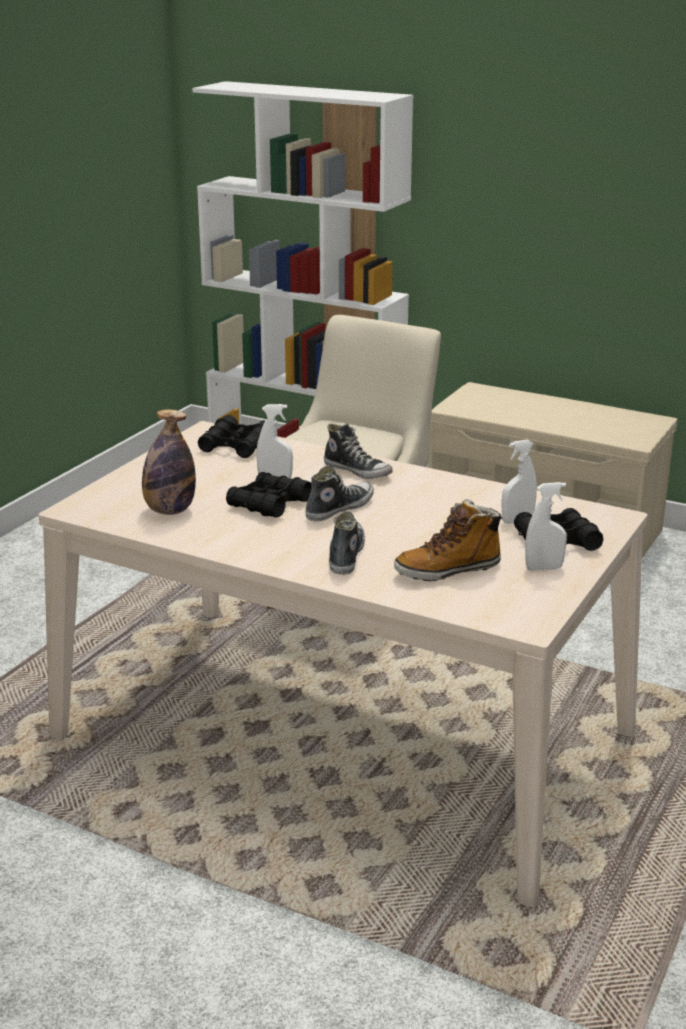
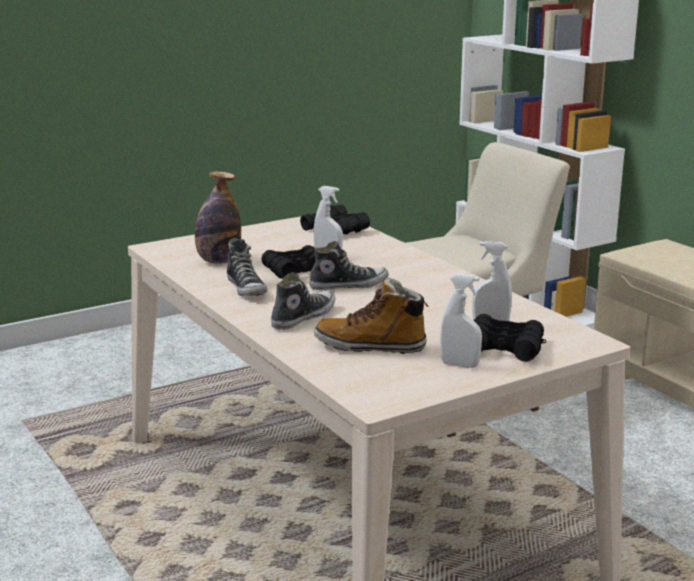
camera: 30 degrees right, 5 degrees down
shoe [324,423,393,479] -> shoe moved to [227,238,267,296]

